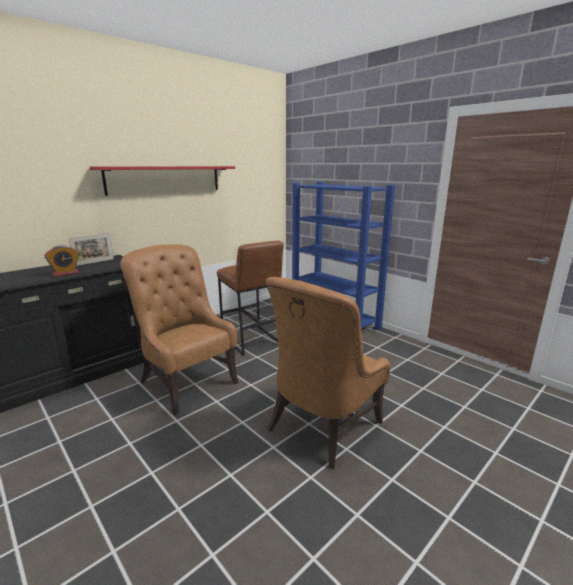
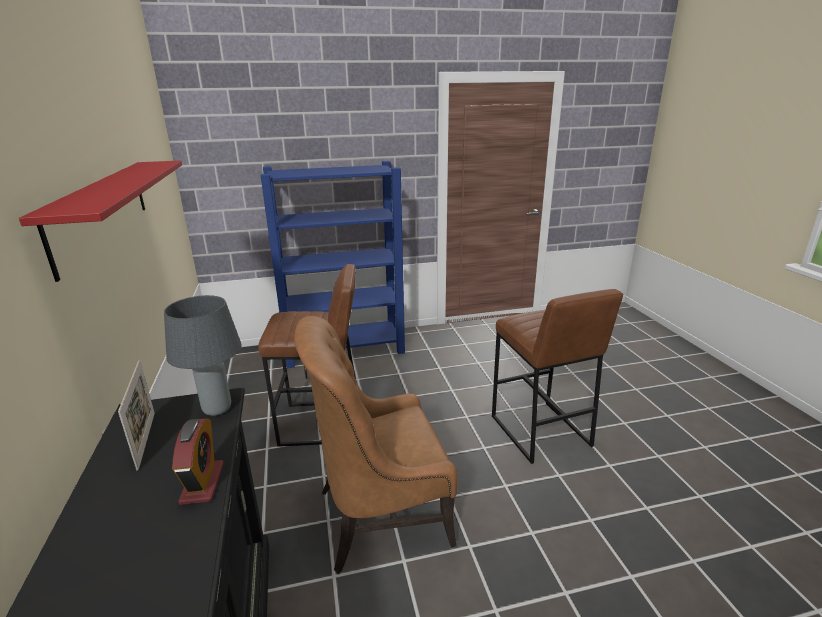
camera: 60 degrees left, 5 degrees up
brown chair [265,277,390,469] -> brown stool [492,289,623,464]
none -> grey table lamp [164,295,242,416]

